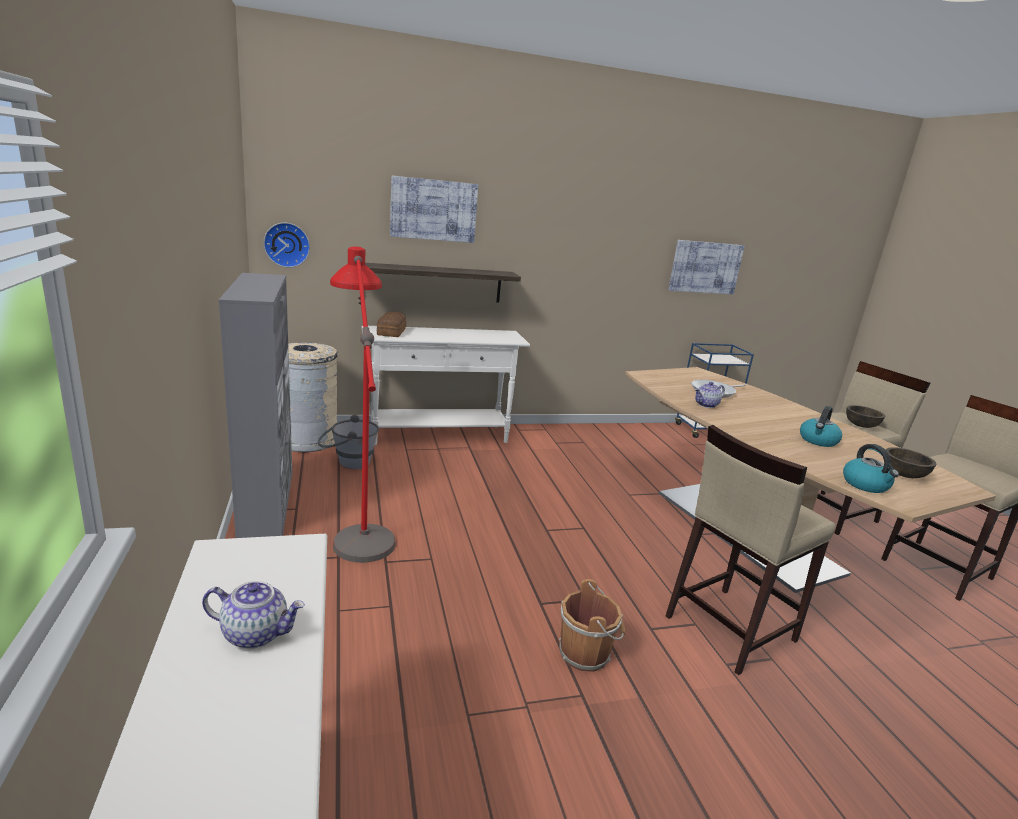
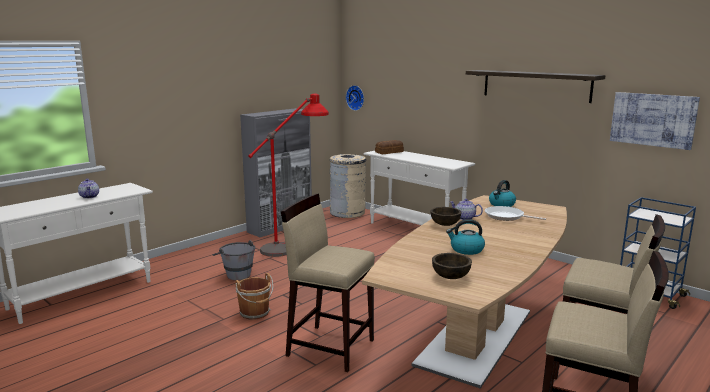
camera: 60 degrees right, 5 degrees down
grey bucket [318,415,379,469] -> grey bucket moved to [213,240,255,280]
shelf [365,263,521,303] -> shelf moved to [466,70,606,103]
picture [390,176,478,243] -> none
kettle [843,444,899,493] -> kettle moved to [489,180,516,207]
brown bowl [846,405,885,428] -> brown bowl moved to [430,207,461,226]

